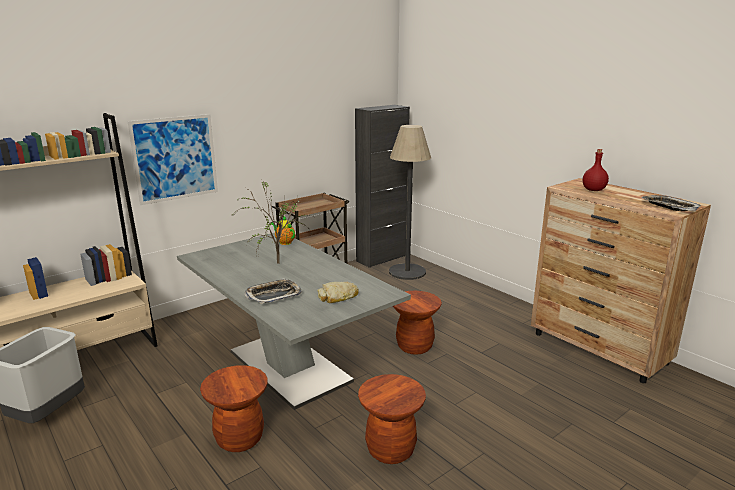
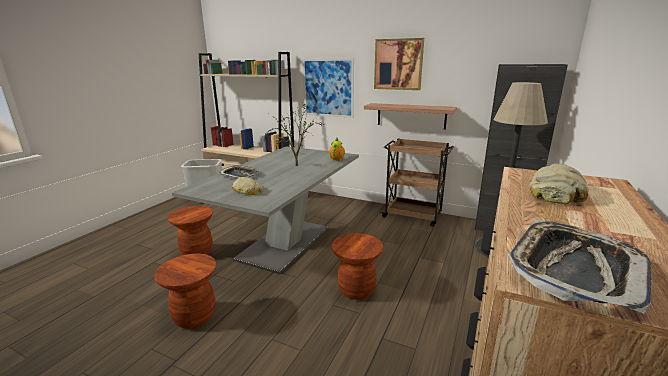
camera: 65 degrees right, 0 degrees up
red bottle [582,149,609,191] -> bread [529,163,589,204]
none -> shelf [364,103,457,130]
none -> picture [374,38,424,90]

